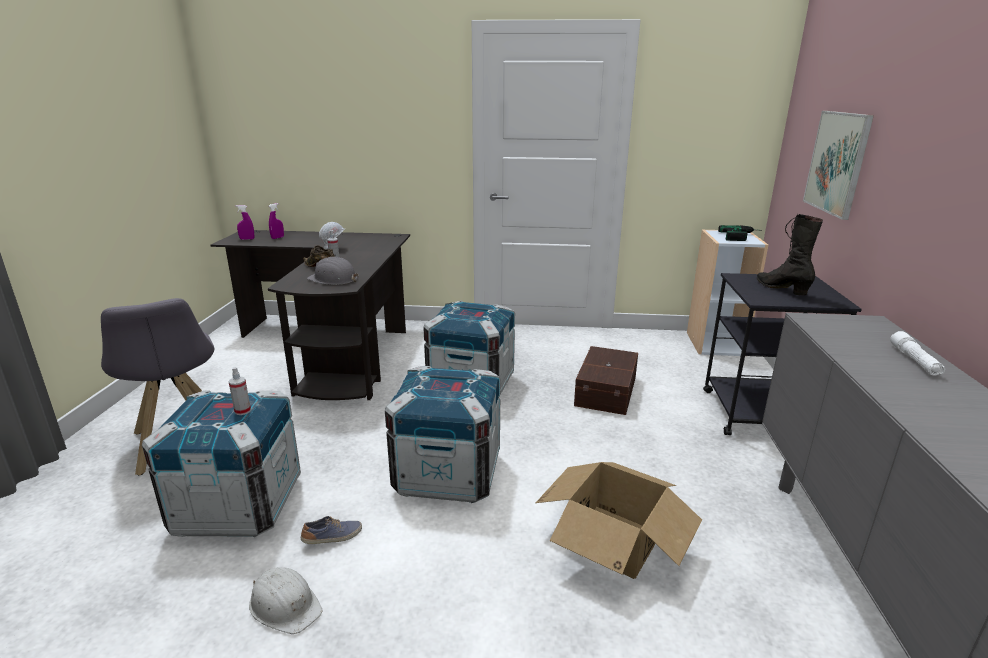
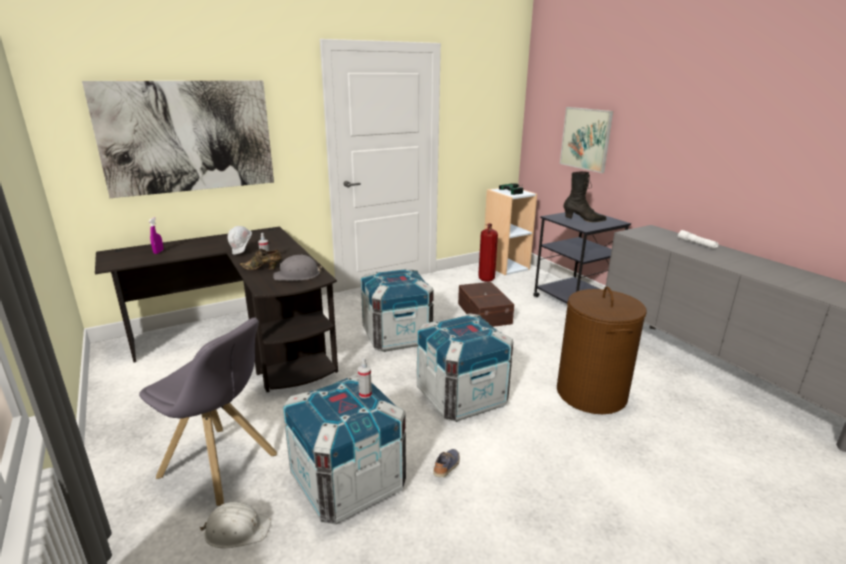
camera: 35 degrees left, 0 degrees up
purple spray bottle [235,205,254,240] -> none
white hard hat [249,567,323,634] -> white hard hat moved to [200,502,271,548]
cardboard box [536,462,702,579] -> brown laundry basket [557,286,647,414]
black boot [757,214,823,295] -> black boot turned 150 degrees clockwise [563,171,606,222]
none -> picture [82,80,274,198]
none -> fire extinguisher [478,223,498,282]

